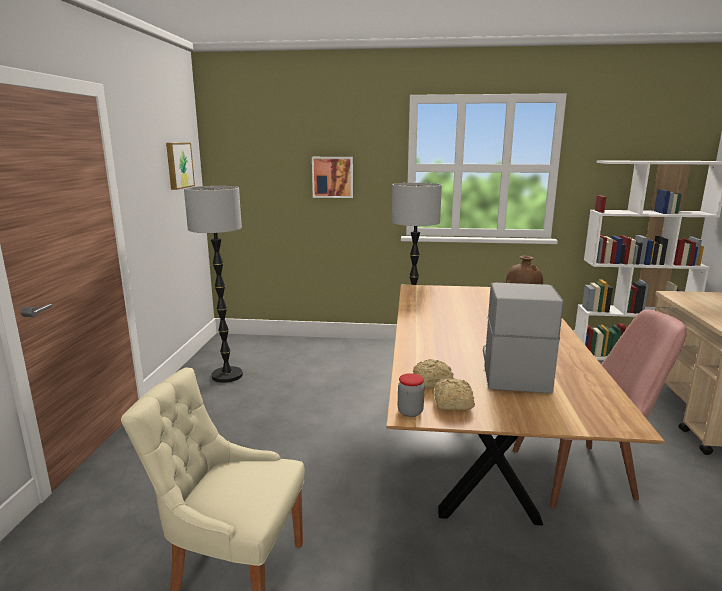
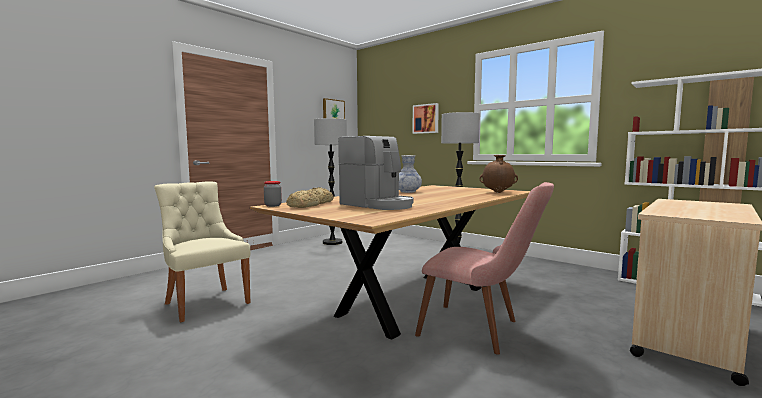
camera: 35 degrees right, 10 degrees down
coffee machine [483,283,563,393] -> coffee machine turned 90 degrees clockwise [338,136,414,210]
none -> vase [399,155,422,193]

